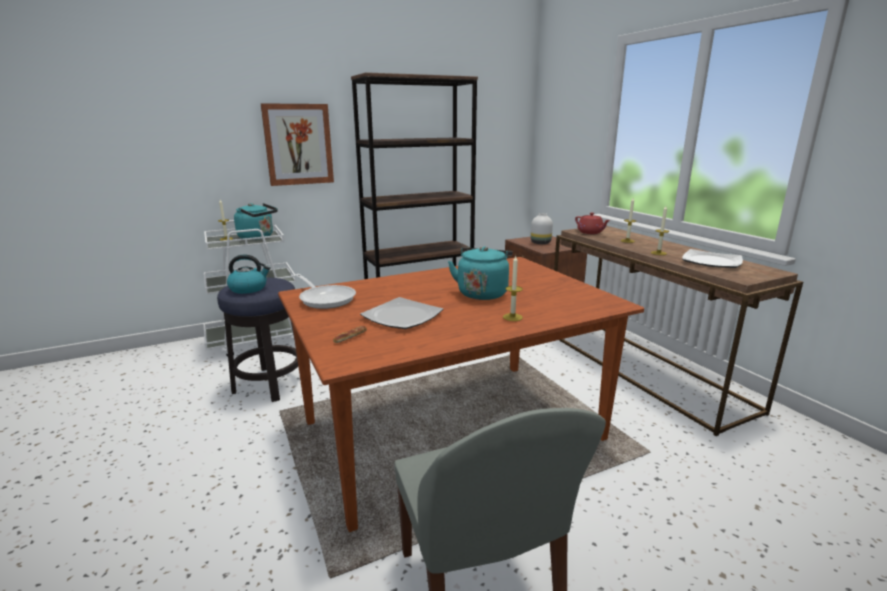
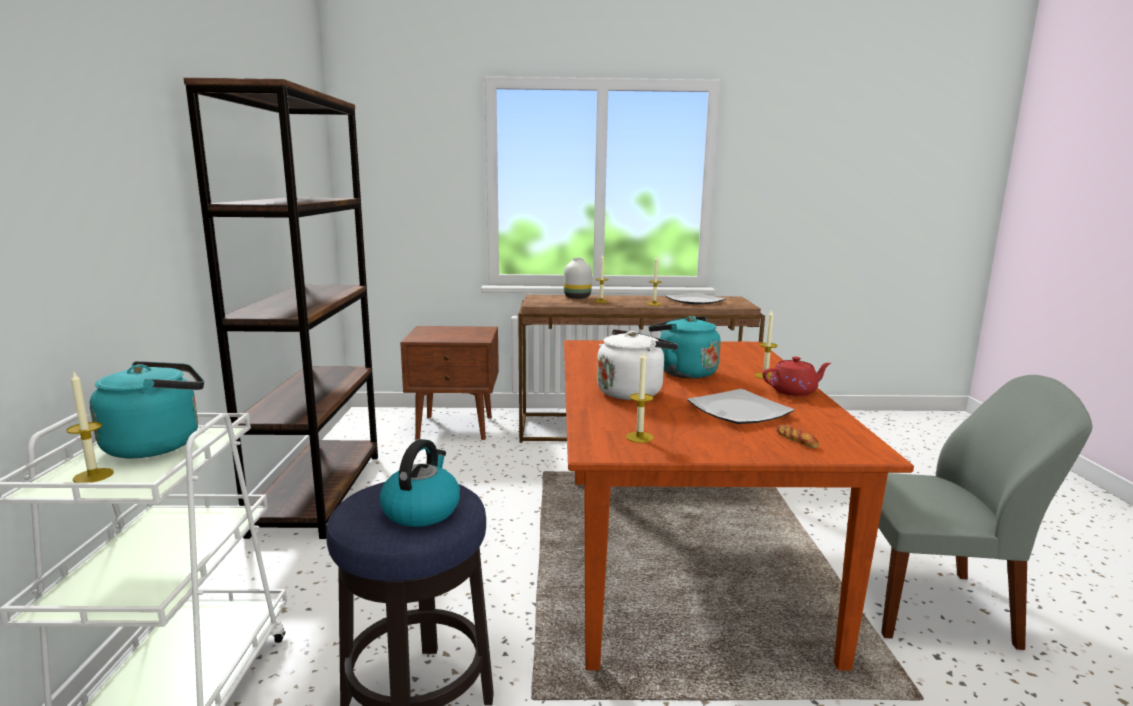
camera: 65 degrees left, 5 degrees down
picture [261,103,334,186] -> none
frying pan [295,274,356,309] -> candle [626,350,654,443]
white vase [531,213,553,244] -> white vase moved to [564,258,592,299]
red teapot [575,213,610,234] -> red teapot moved to [762,357,831,396]
none -> white kettle [597,329,678,400]

